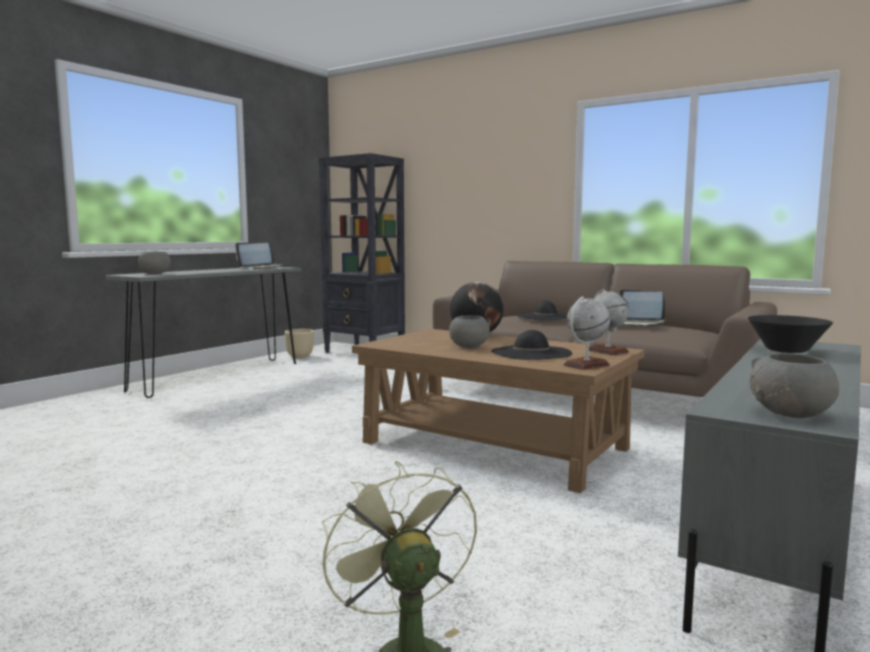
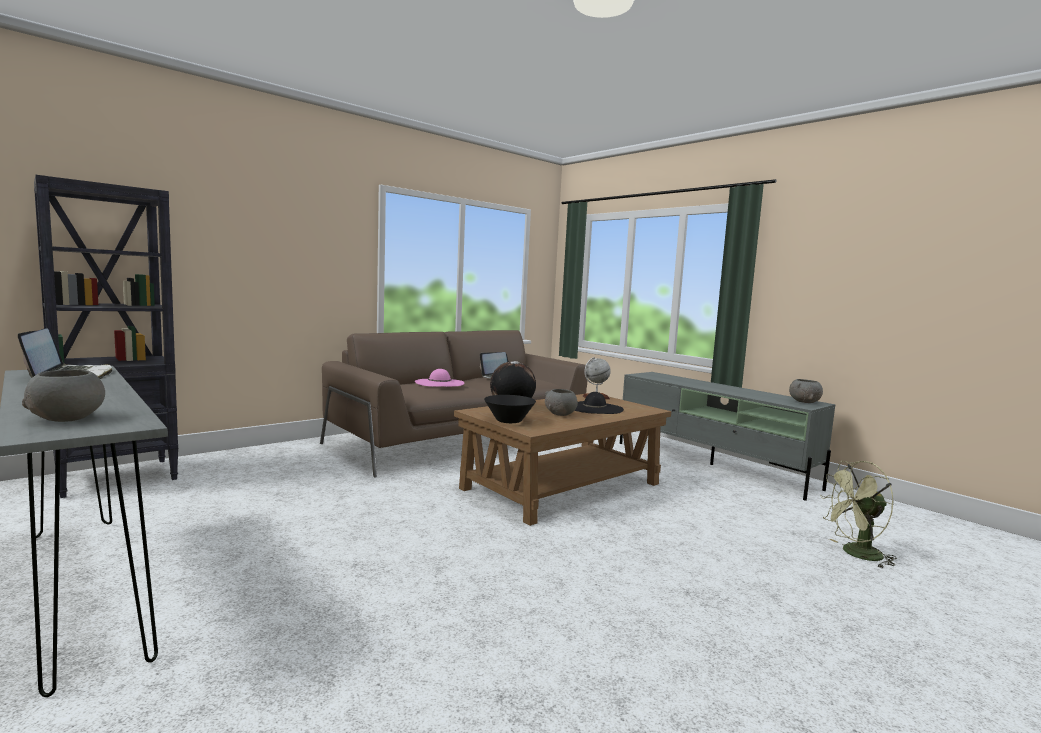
camera: 75 degrees left, 0 degrees up
beige planter [285,329,314,358] -> none
black hat [517,301,567,321] -> pink hat [415,369,465,387]
globe [563,297,610,370] -> none
black bowl [748,315,833,353] -> black bowl moved to [484,395,536,423]

